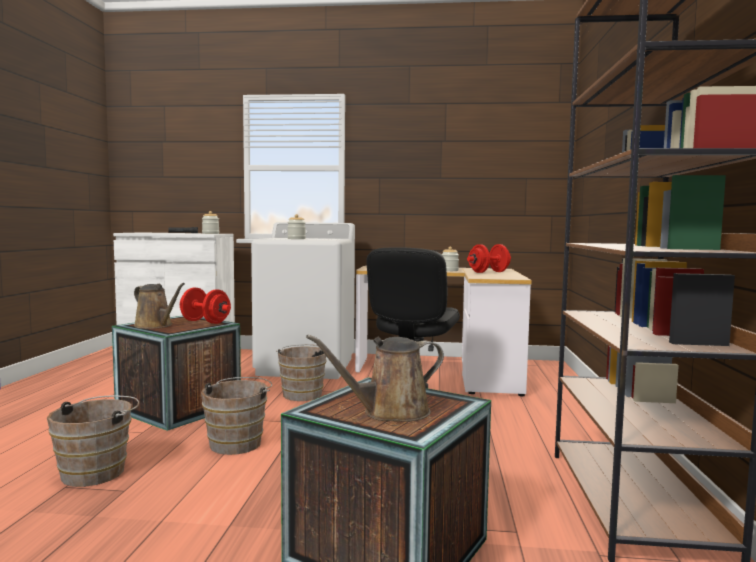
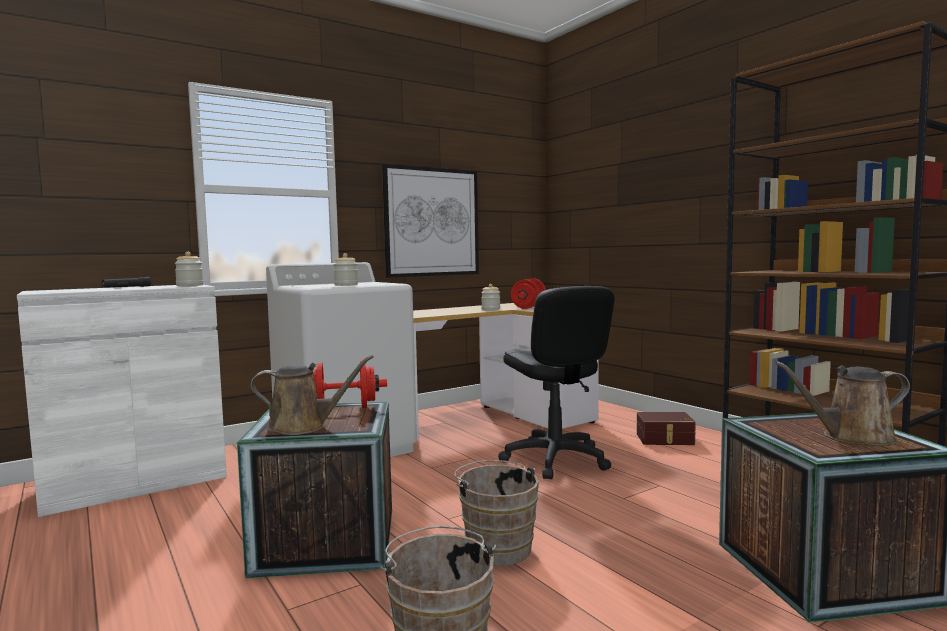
camera: 40 degrees left, 0 degrees up
brown bucket [276,344,331,401] -> none
brown watering can [306,335,444,422] -> brown watering can turned 60 degrees clockwise [775,361,910,446]
none -> picture [382,164,479,277]
none -> brown storage box [637,412,696,445]

